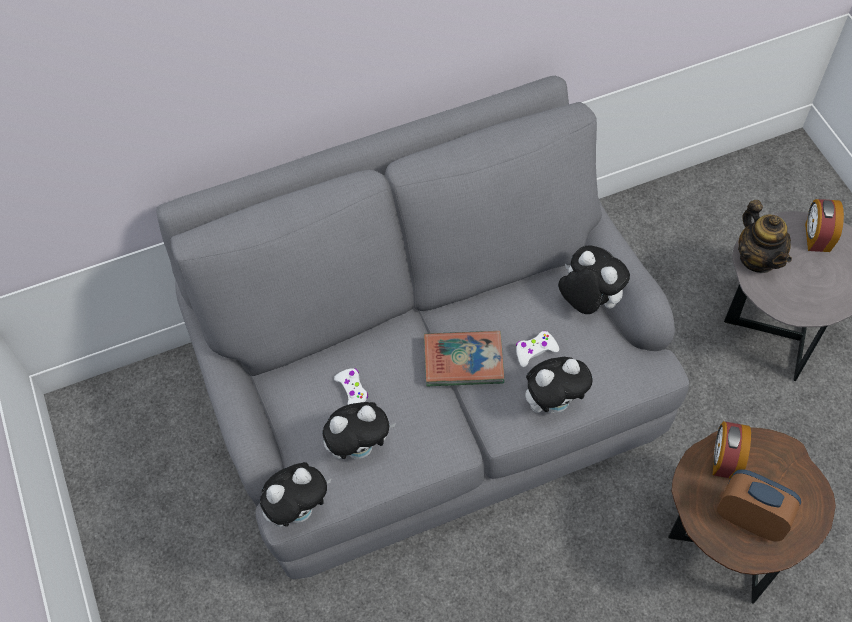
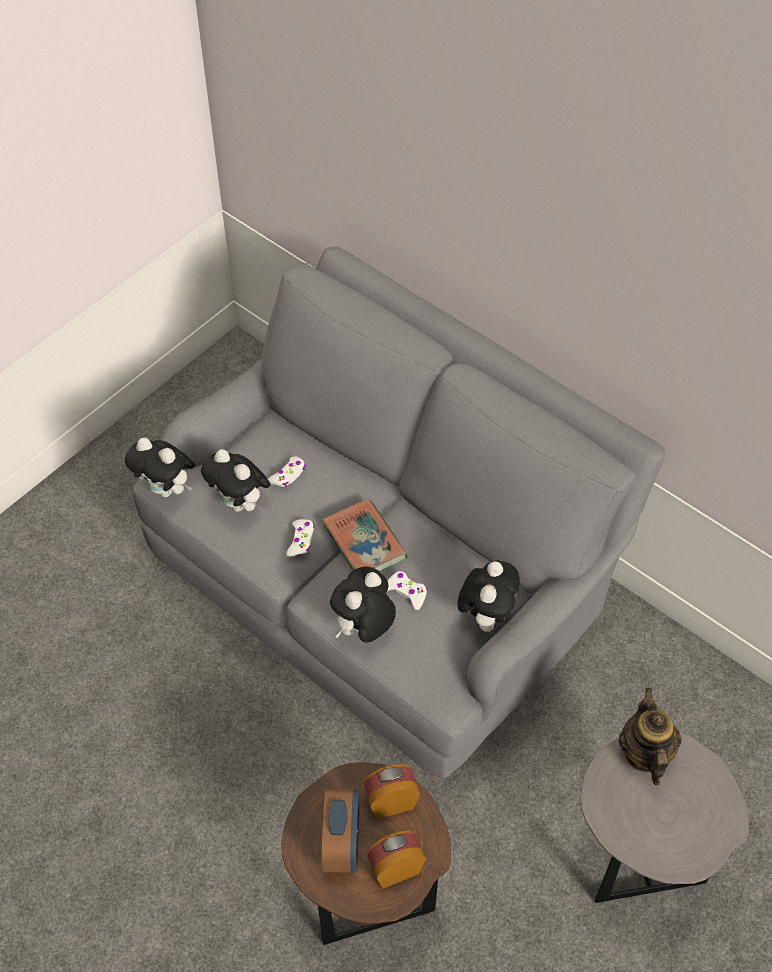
camera: 60 degrees right, 5 degrees down
plush toy [525,357,593,413] -> plush toy turned 90 degrees clockwise [330,566,396,643]
teapot [738,200,792,273] -> teapot turned 135 degrees clockwise [619,688,682,785]
alarm clock [805,199,844,252] -> alarm clock moved to [367,830,426,888]
none -> white game controller [286,519,315,557]

